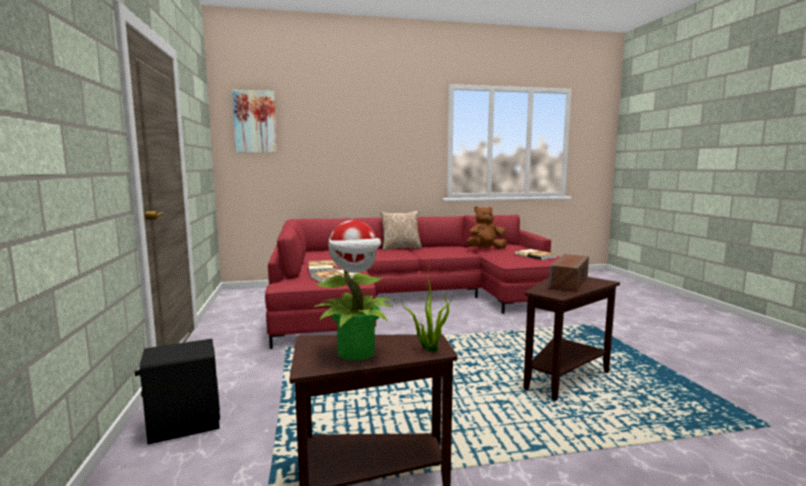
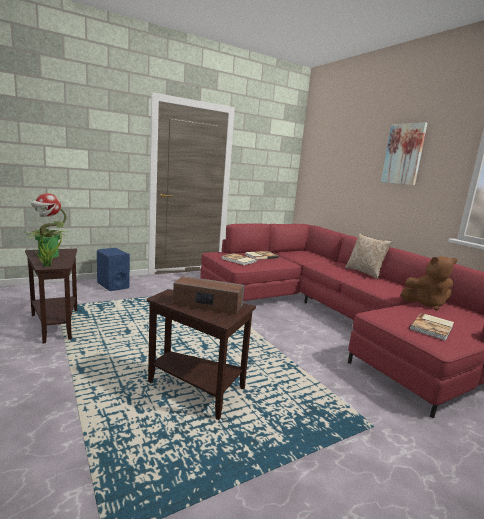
camera: 70 degrees right, 5 degrees up
black speaker [135,339,220,444] -> blue speaker [97,248,130,291]
picture [232,90,277,153] -> picture moved to [381,122,427,185]
brown plush toy [467,206,507,249] -> brown plush toy turned 120 degrees clockwise [401,256,457,310]

